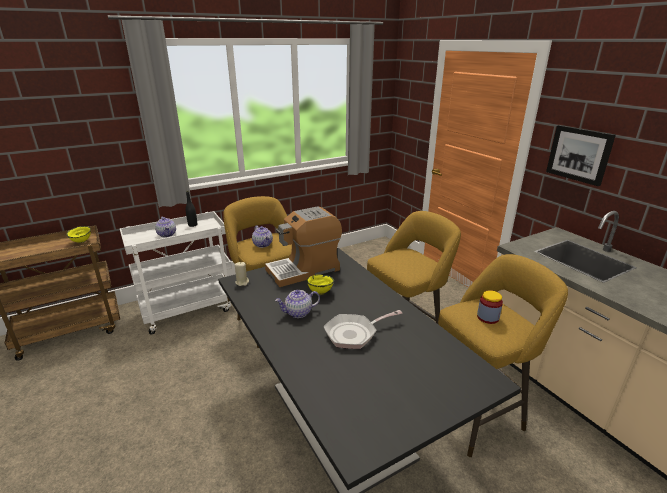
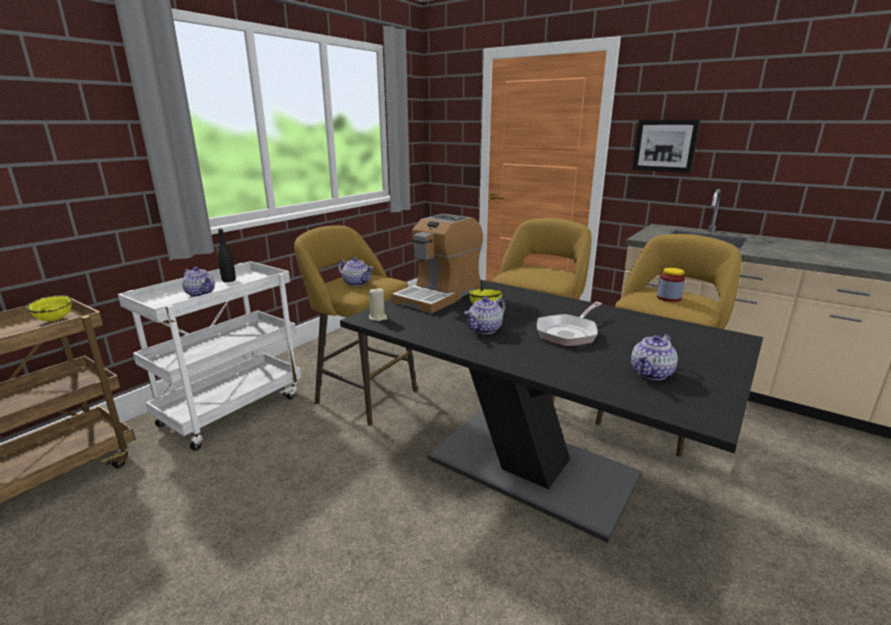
camera: 25 degrees left, 5 degrees down
none -> teapot [631,334,678,380]

